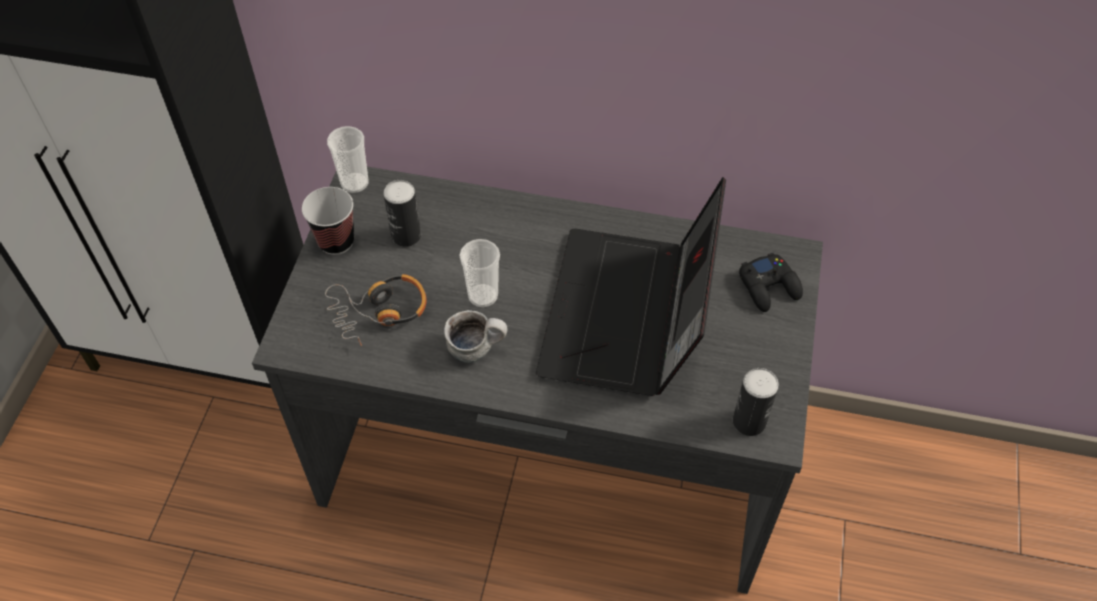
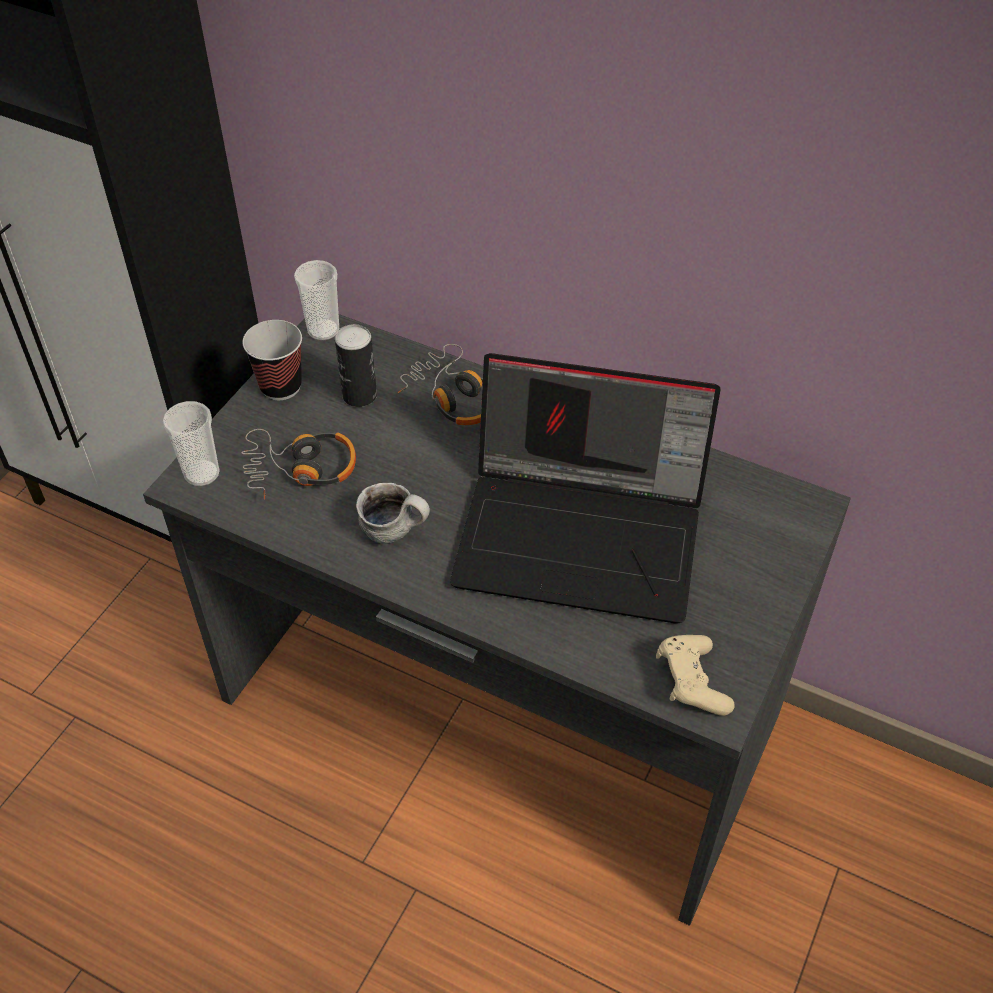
camera: 15 degrees right, 5 degrees down
cup [459,239,500,307] -> cup moved to [163,401,220,486]
laptop [536,177,726,396] -> laptop turned 105 degrees counterclockwise [450,353,721,624]
can [733,368,779,436] -> beige game controller [656,635,735,716]
black game controller [739,253,803,312] -> none
none -> headphones [397,344,483,425]

